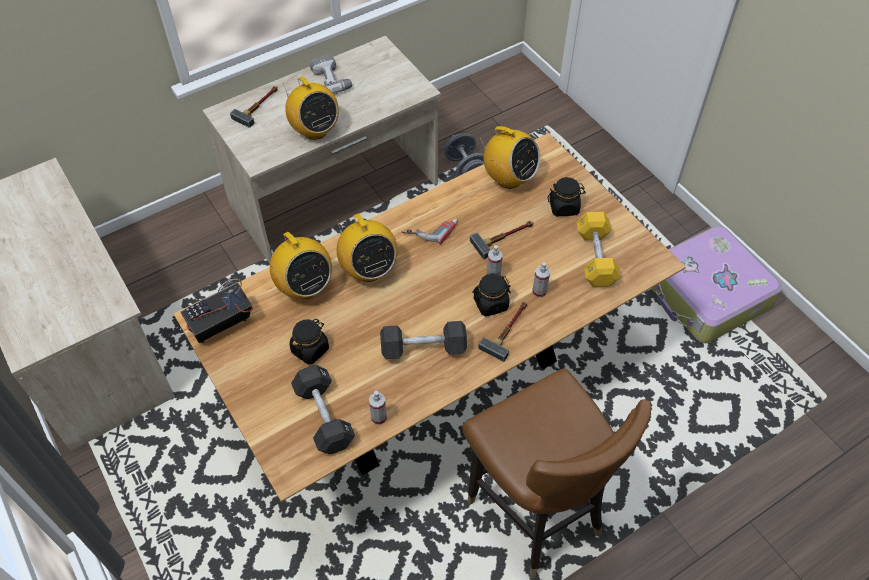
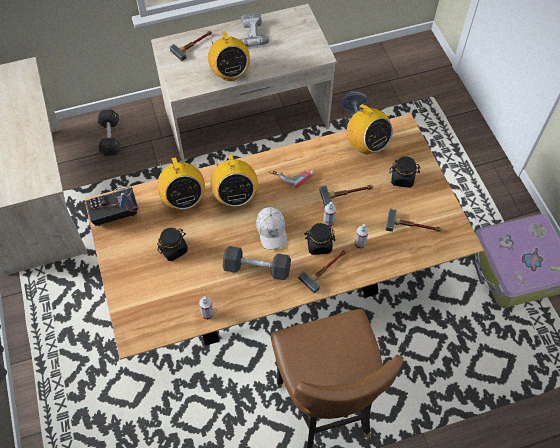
camera: 15 degrees right, 5 degrees up
black dumbbell [291,365,355,454] -> black dumbbell moved to [98,109,120,156]
yellow dumbbell [576,212,621,287] -> hammer [385,209,442,232]
none -> white cap [256,207,287,250]

